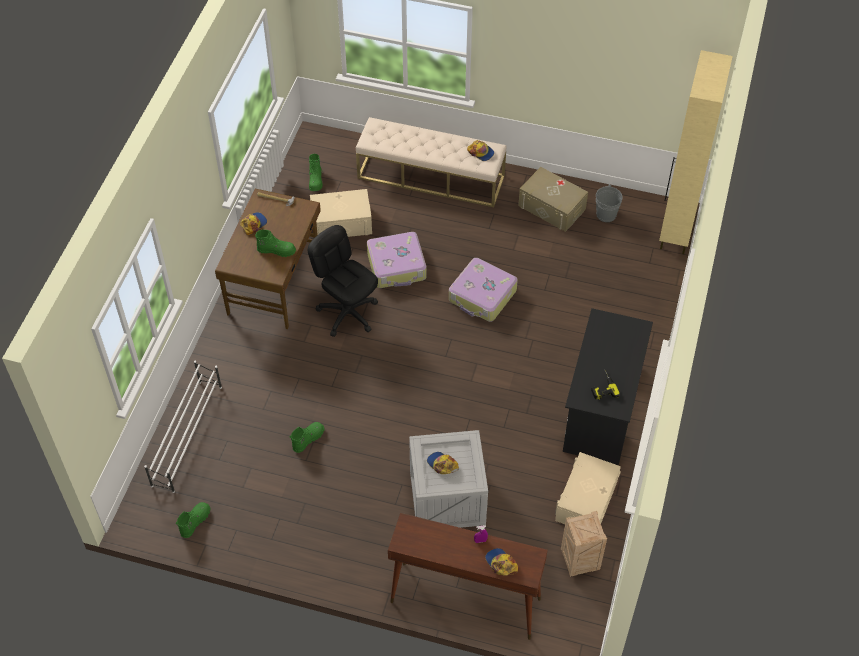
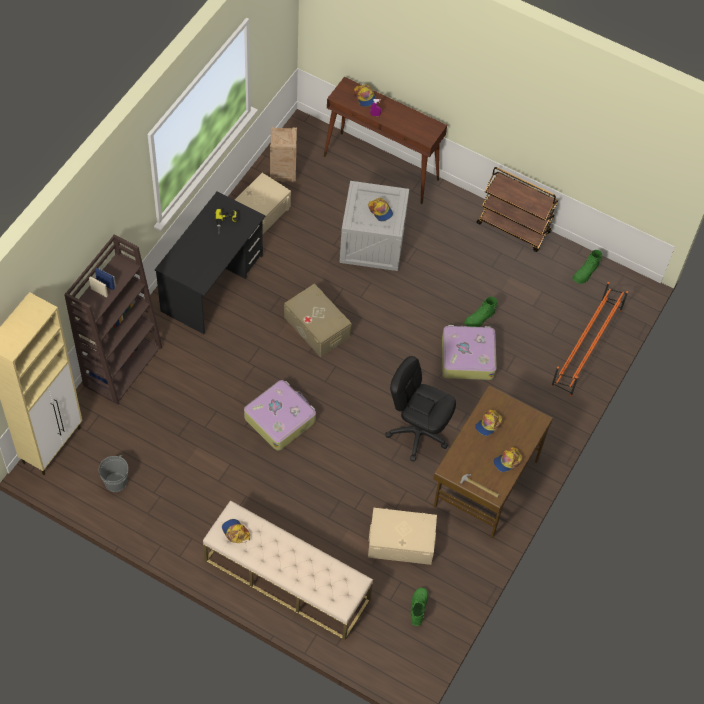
camera: 170 degrees left, 5 degrees up
white shoe rack [144,361,222,493] -> orange shoe rack [551,282,628,396]
green boot [255,230,296,257] -> cap [475,410,502,436]
black office chair [308,225,378,337] -> black office chair turned 150 degrees clockwise [385,356,456,462]
suitcase [367,232,427,288] -> suitcase moved to [442,325,497,380]
beige storage box [518,167,588,232] -> beige storage box moved to [284,284,351,357]
none -> brown bookcase [64,234,162,405]
none -> brown cart [477,167,558,252]

